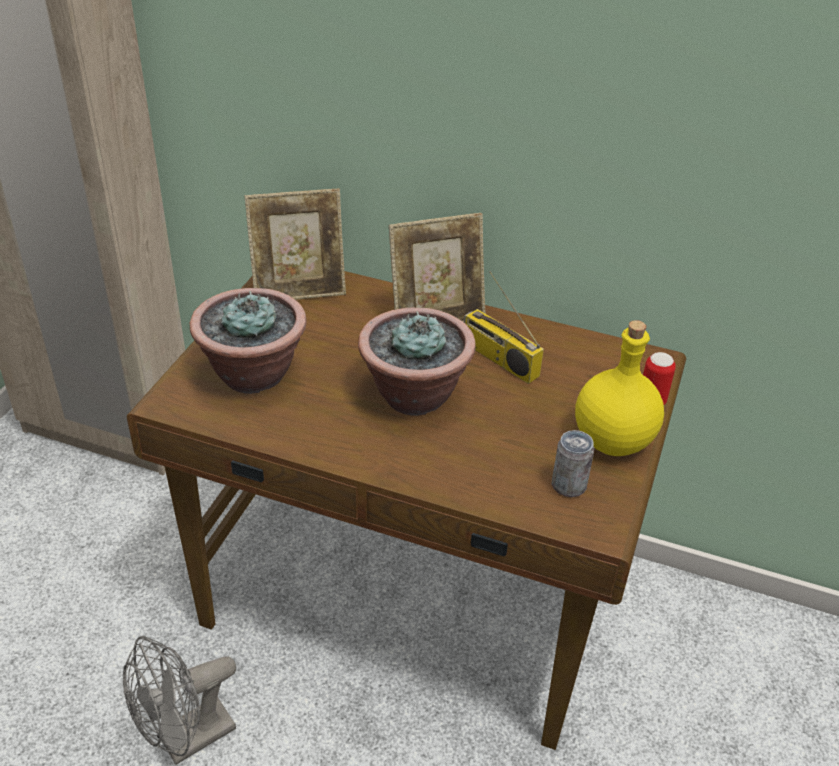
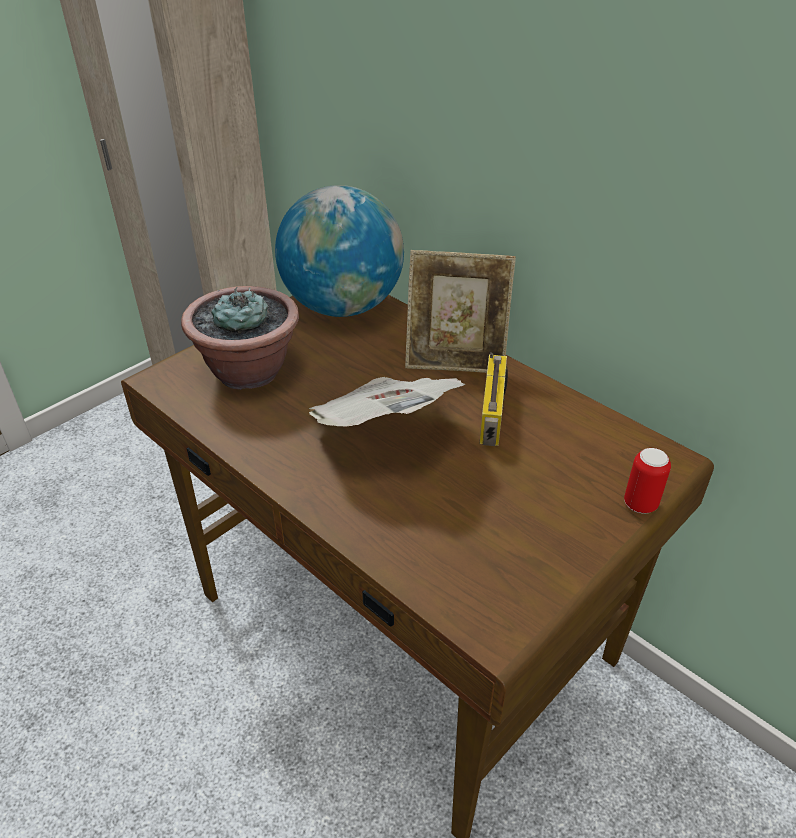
camera: 25 degrees right, 0 degrees up
grey fan [123,636,236,765] -> none
picture frame [245,189,346,300] -> globe [275,185,404,317]
potted plant [358,308,476,416] -> newspaper [309,377,465,426]
radio [464,271,544,384] -> radio turned 150 degrees counterclockwise [479,352,508,446]
can [552,430,594,497] -> none
yellow bottle [575,320,664,456] -> none

